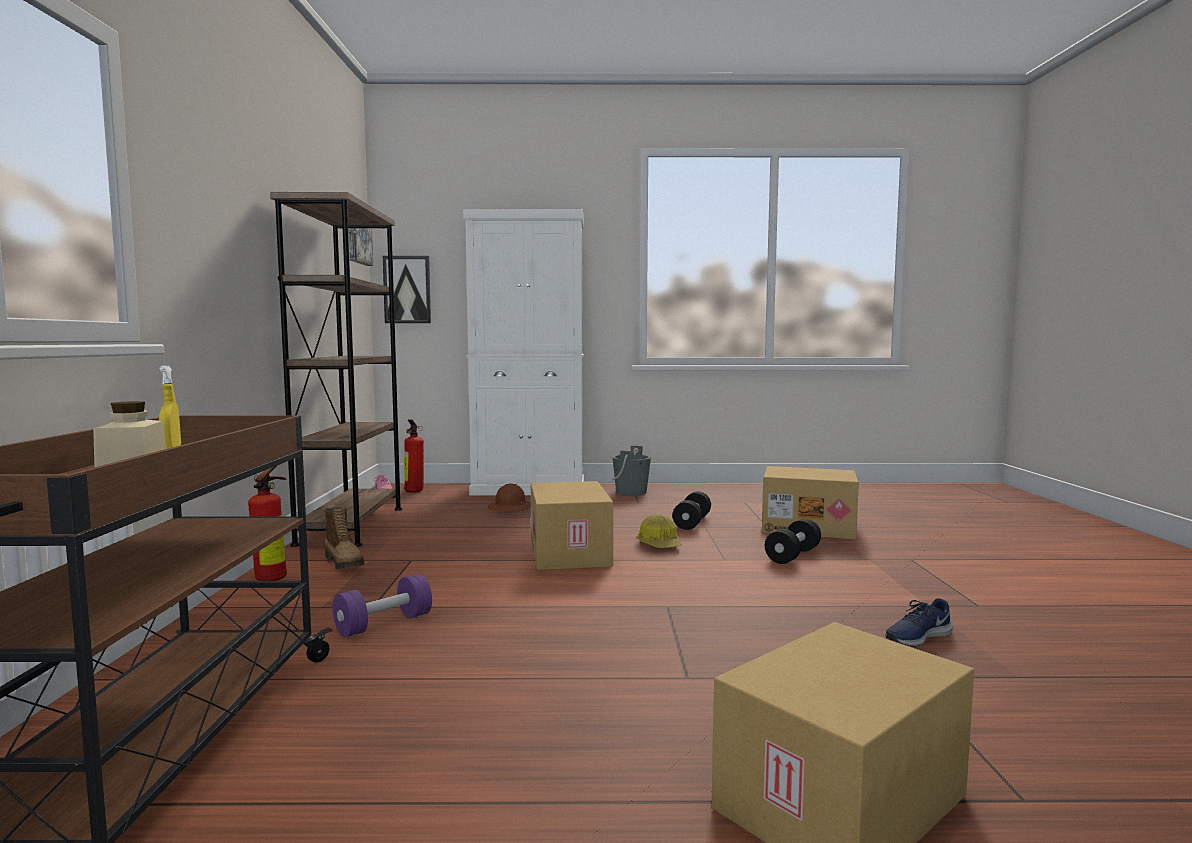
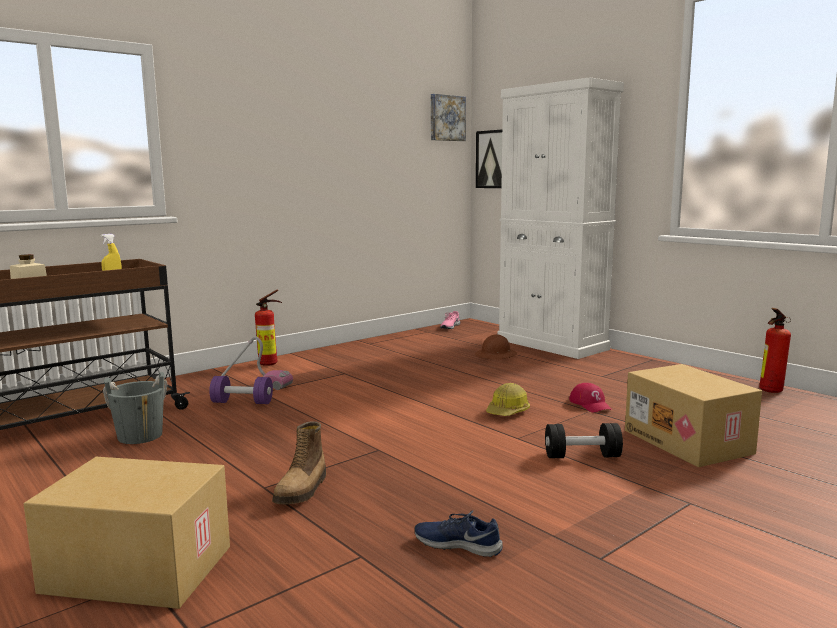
camera: 50 degrees right, 5 degrees up
brown bookcase [270,192,402,547] -> none
boot [325,507,365,570] -> boot moved to [272,421,326,504]
fire extinguisher [404,419,424,493] -> fire extinguisher moved to [759,308,791,393]
cardboard box [531,481,613,570] -> none
grey bucket [612,445,651,496] -> grey bucket moved to [103,372,167,444]
black dumbbell [672,491,711,530] -> red cap [569,383,612,412]
none -> vacuum cleaner [221,336,293,390]

